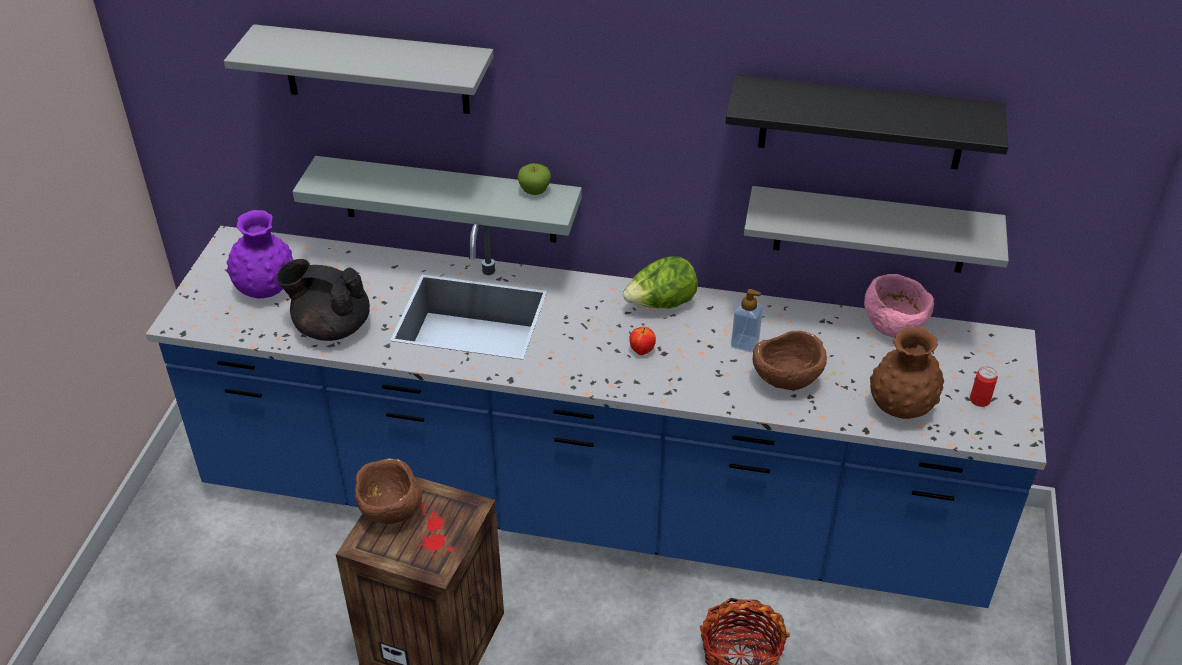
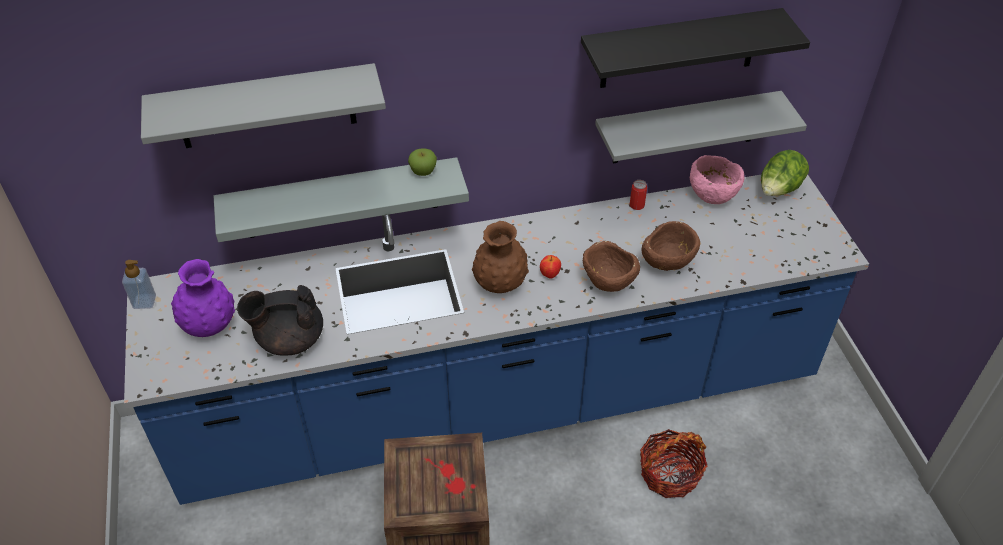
camera: 25 degrees left, 5 degrees up
brown bowl [355,458,422,524] -> brown bowl moved to [583,241,640,292]
lettuce [623,256,698,309] -> lettuce moved to [761,150,809,196]
soap dispenser [731,289,763,352] -> soap dispenser moved to [122,260,156,309]
brown vase [870,327,944,419] -> brown vase moved to [472,221,529,293]
can [970,366,998,407] -> can moved to [630,180,647,210]

